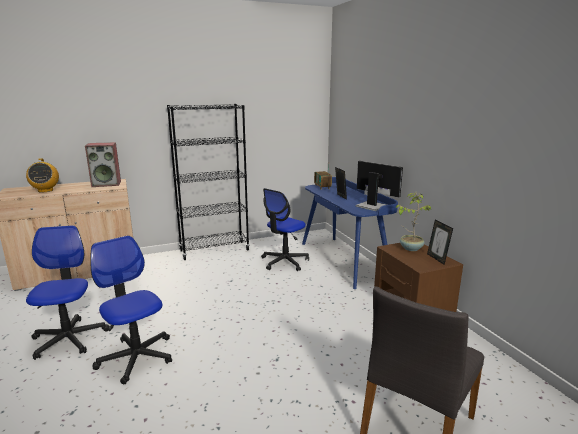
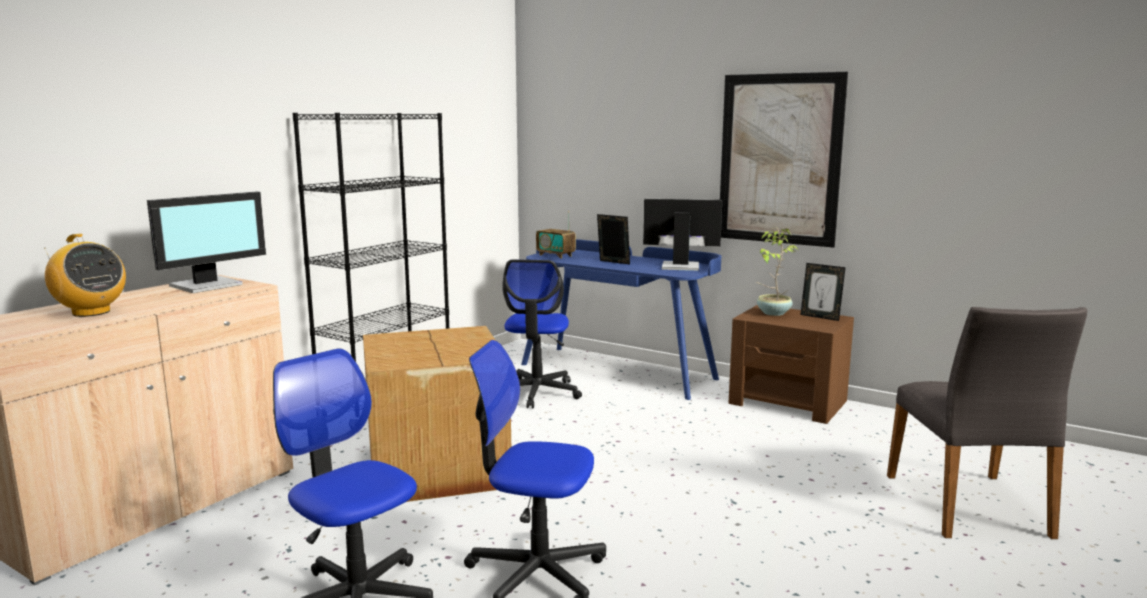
camera: 35 degrees left, 5 degrees down
speaker [85,142,121,187] -> monitor [147,192,266,293]
none -> cardboard box [363,326,511,502]
none -> picture [720,72,848,248]

